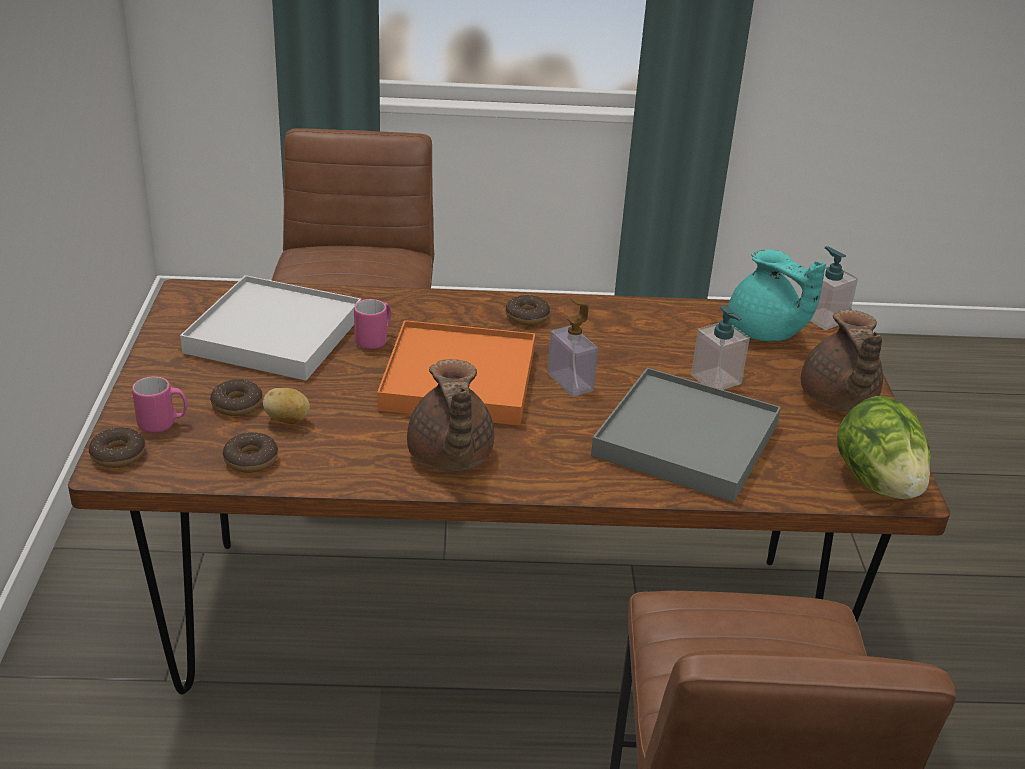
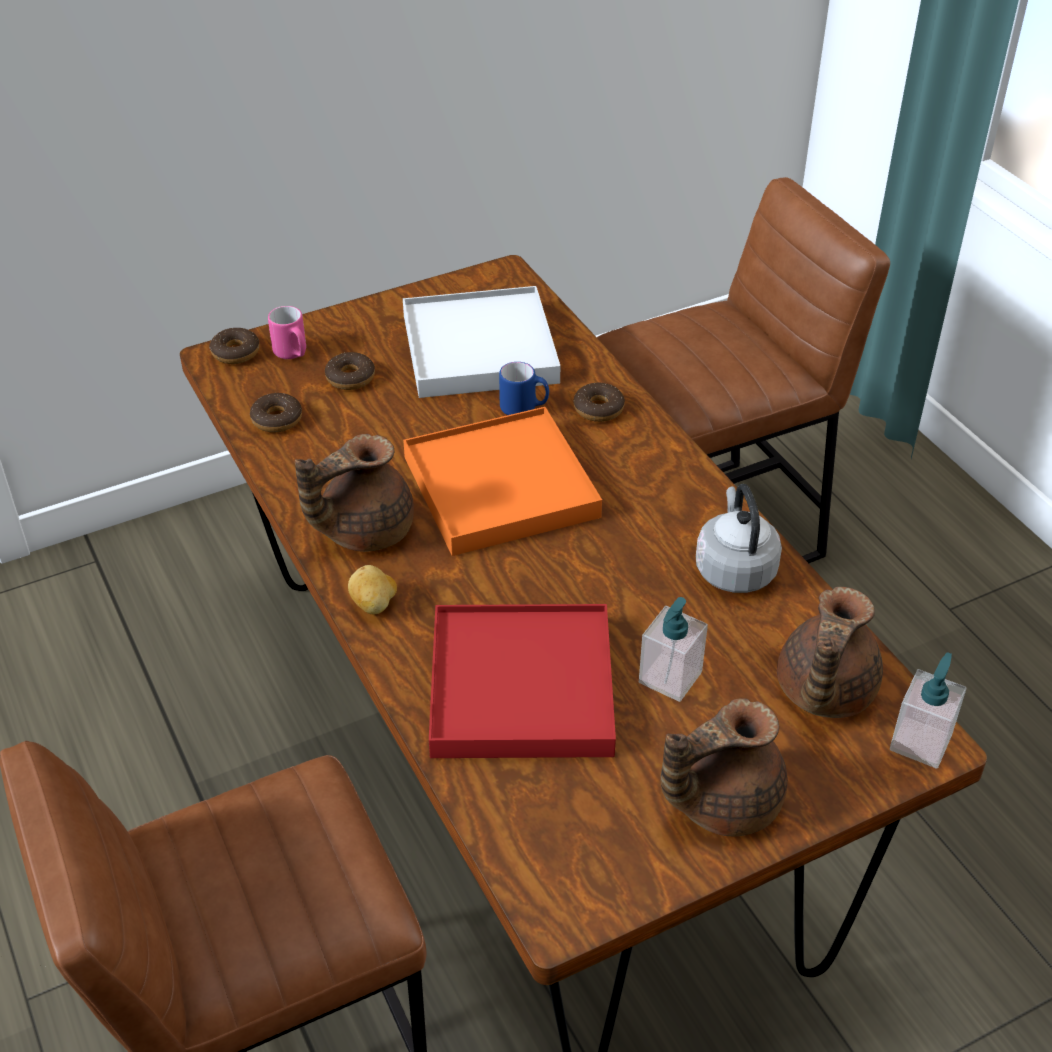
camera: 65 degrees right, 10 degrees up
potato [263,388,310,424] -> potato moved to [348,565,397,614]
pink mug [354,299,391,349] -> blue mug [499,362,549,415]
donut [506,295,550,325] -> donut moved to [574,382,625,422]
soap dispenser [548,298,598,396] -> none
grey tray [591,368,781,503] -> red tray [429,604,616,758]
turquoise teapot [728,249,826,341] -> brown teapot [777,587,883,718]
lettuce [837,396,931,499] -> none
none -> grey kettle [696,484,782,593]

